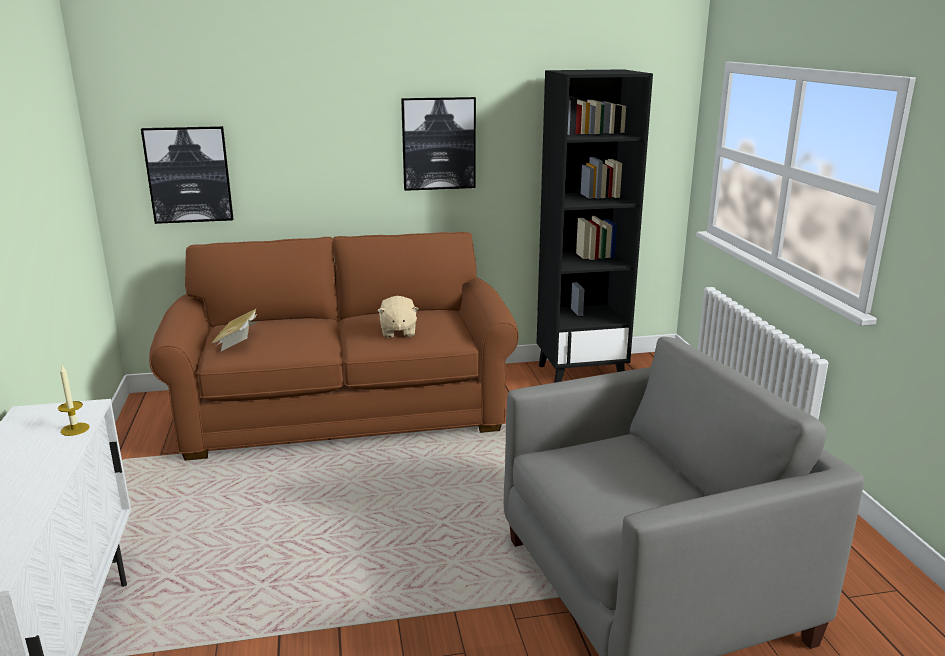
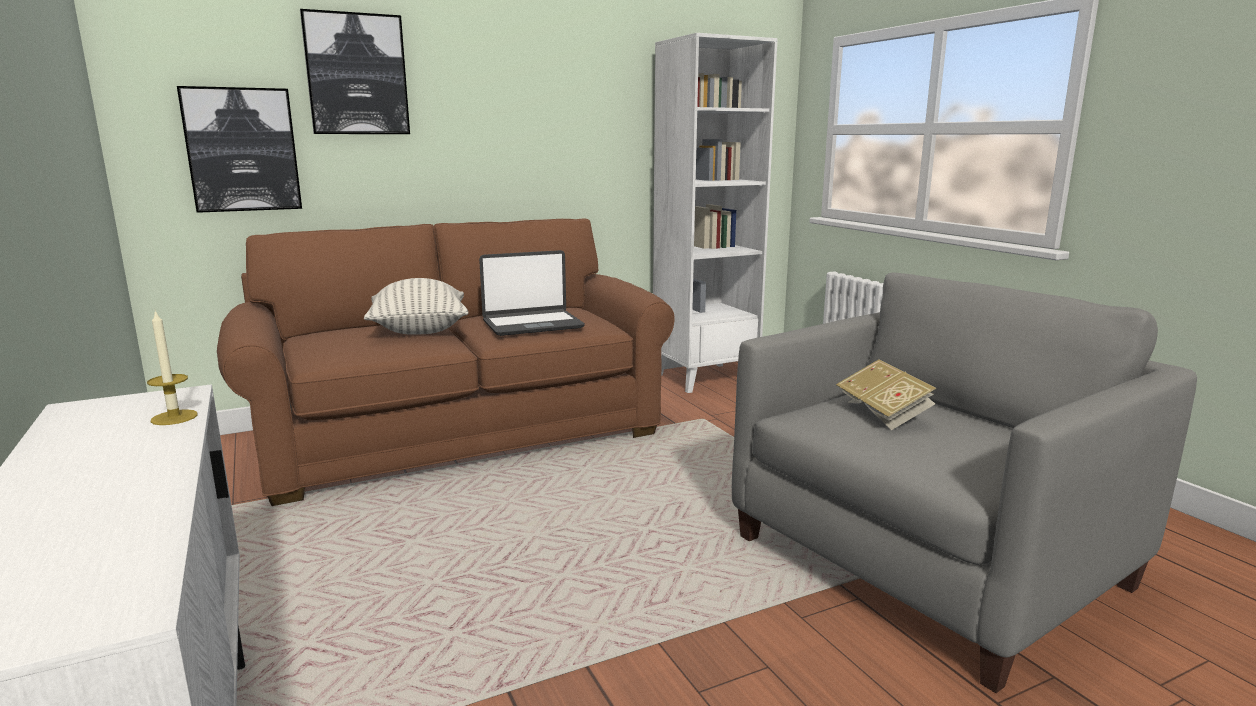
camera: 15 degrees left, 5 degrees down
book [211,309,260,351] -> book moved to [836,359,936,430]
beige plush toy [378,296,419,338] -> laptop [479,250,585,336]
picture [401,97,476,191] -> picture moved to [300,9,410,134]
black bookcase [537,69,653,383] -> white bookcase [653,33,778,393]
none -> pillow [364,278,469,335]

